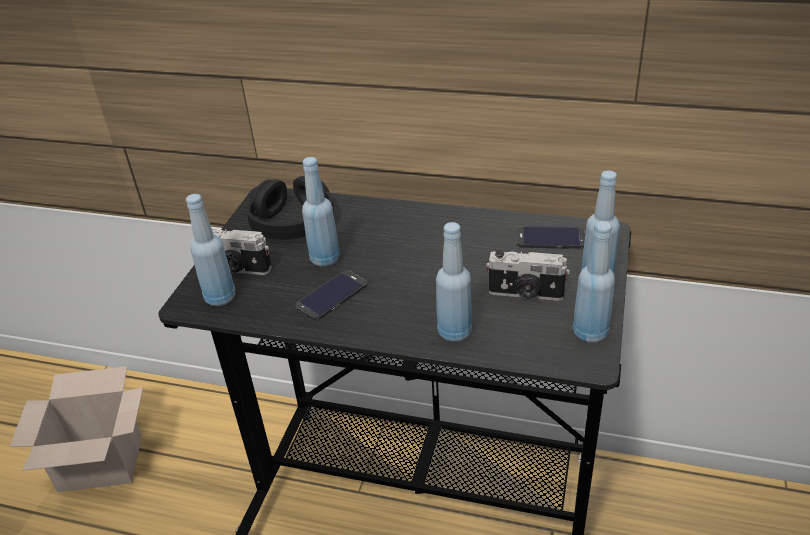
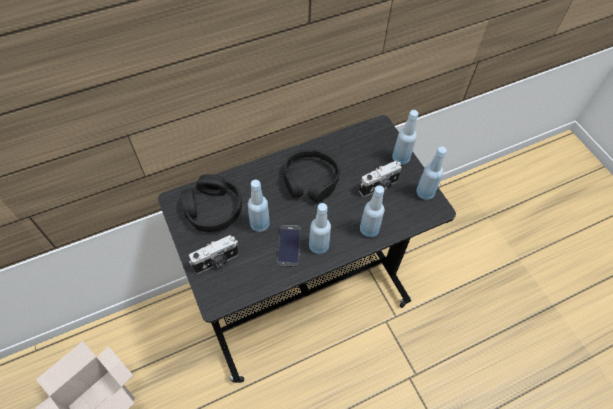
camera: 45 degrees left, 20 degrees up
blue bottle [186,194,235,306] -> blue bottle moved to [309,203,331,254]
phone [516,227,585,249] -> none
none -> black headphones [283,148,340,202]

